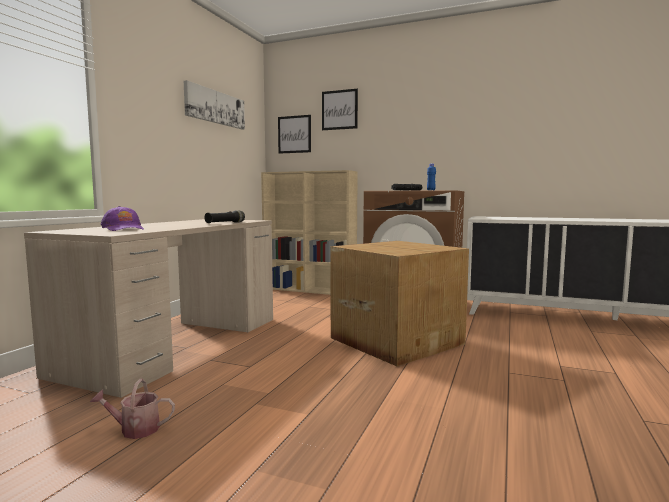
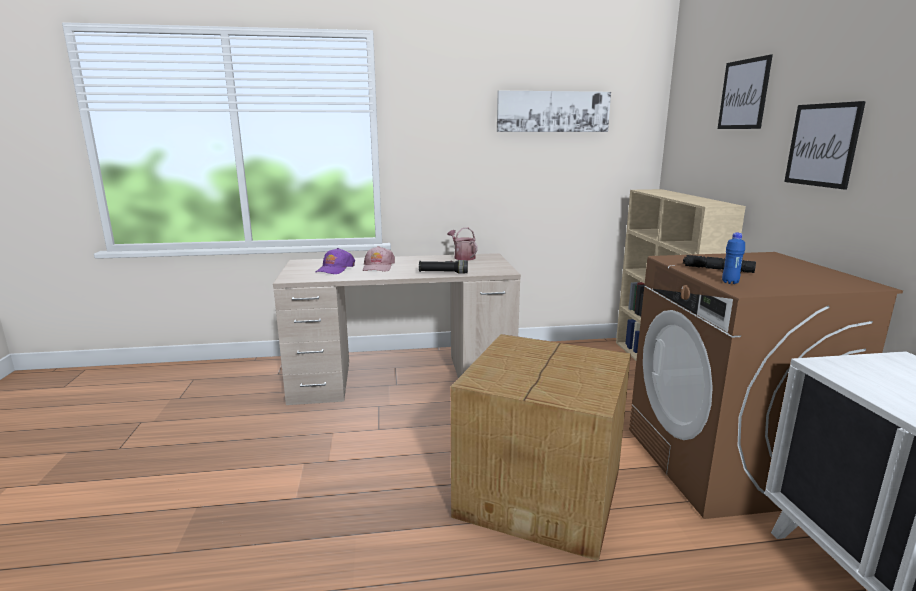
camera: 60 degrees right, 10 degrees up
watering can [90,379,175,439] -> watering can moved to [448,227,478,261]
picture [278,115,311,154] -> picture moved to [784,101,866,189]
none -> pink cap [363,246,395,271]

